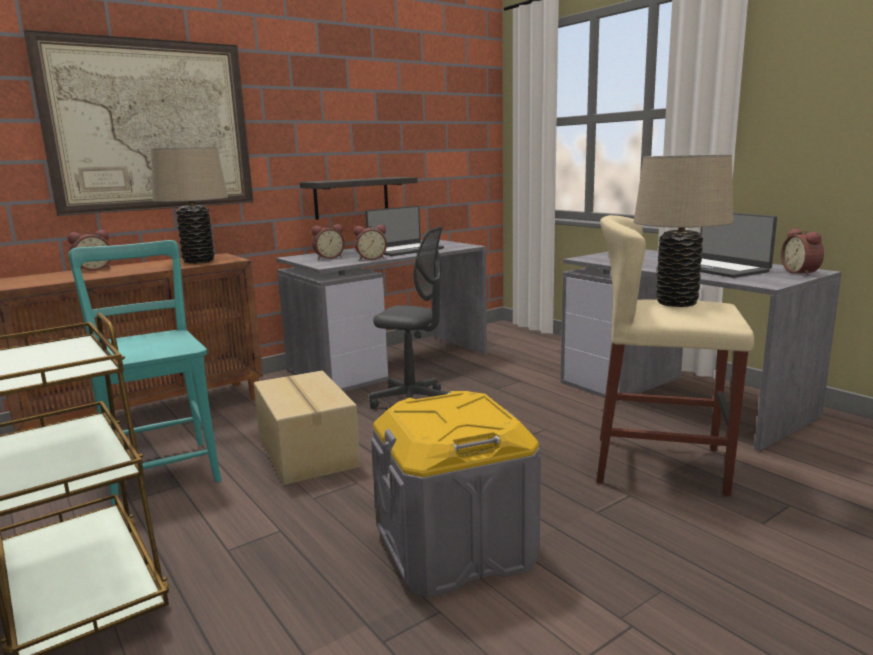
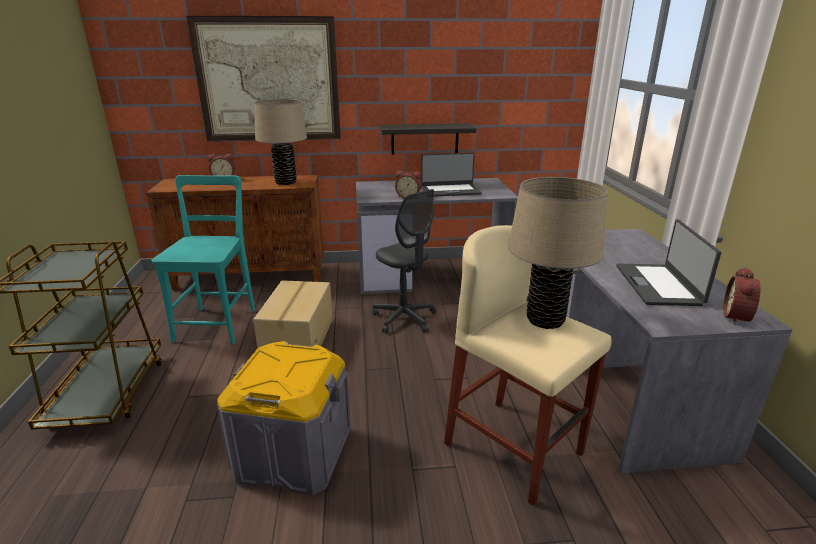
camera: 30 degrees right, 10 degrees up
alarm clock [312,224,345,259] -> none

